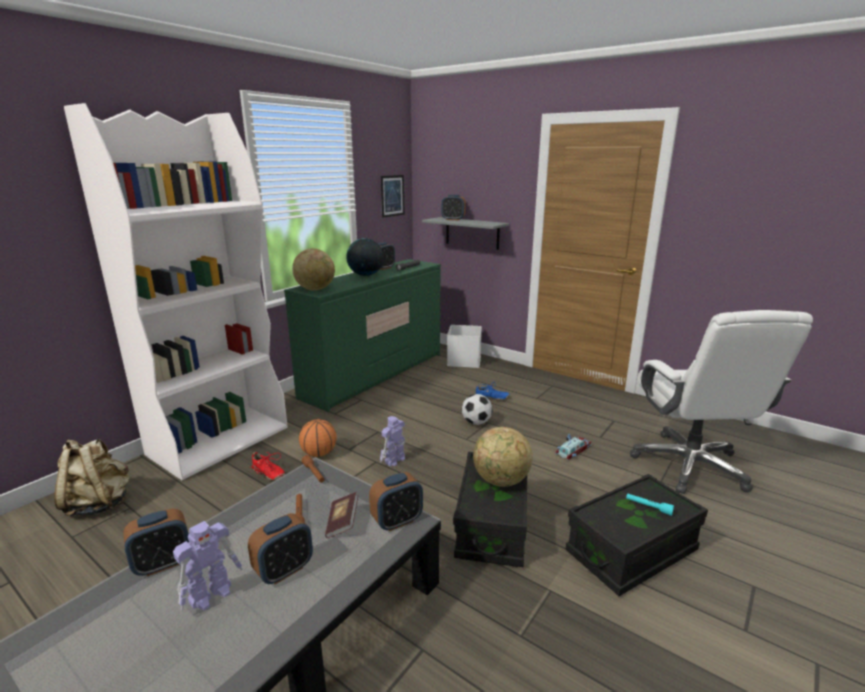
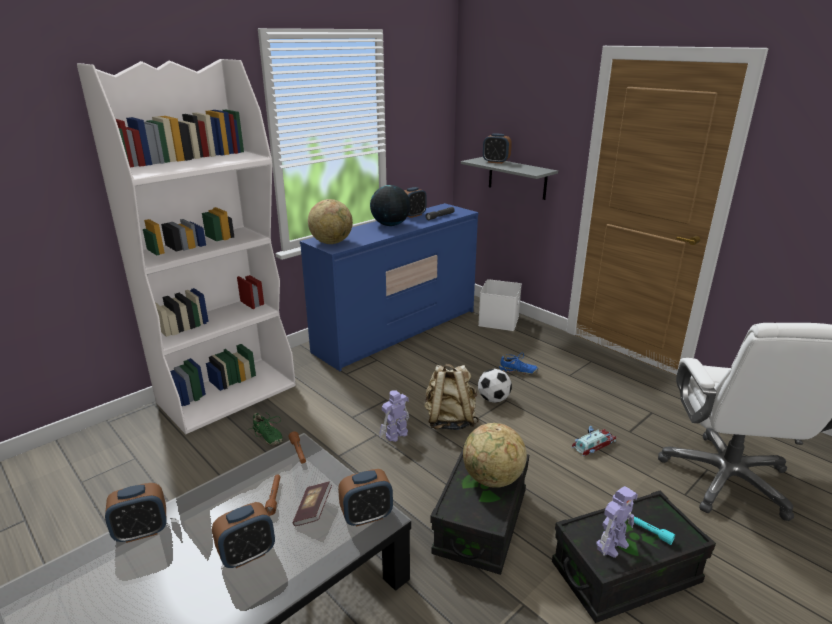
camera: 10 degrees right, 5 degrees up
beige backpack [55,439,130,516] -> beige backpack moved to [424,364,479,430]
toy robot [173,521,243,610] -> toy robot moved to [596,486,638,558]
red shoe [249,451,285,481] -> green shoe [248,413,283,445]
green dresser [284,259,441,412] -> blue dresser [300,203,479,372]
basketball [299,419,337,457] -> none
picture [381,175,405,218] -> none

